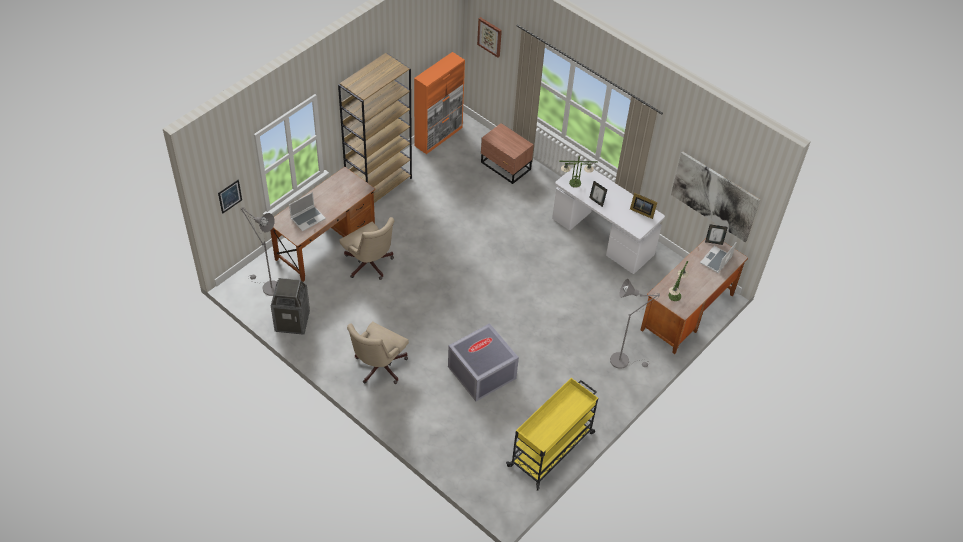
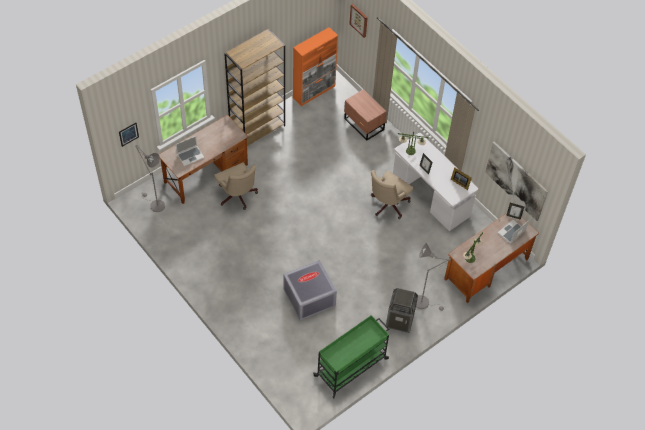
camera: 10 degrees right, 5 degrees up
trash can [271,278,310,335] -> trash can moved to [386,288,418,333]
beige office chair [347,321,409,384] -> beige office chair moved to [371,170,413,219]
yellow cart [506,378,598,491] -> green cart [313,315,389,399]

